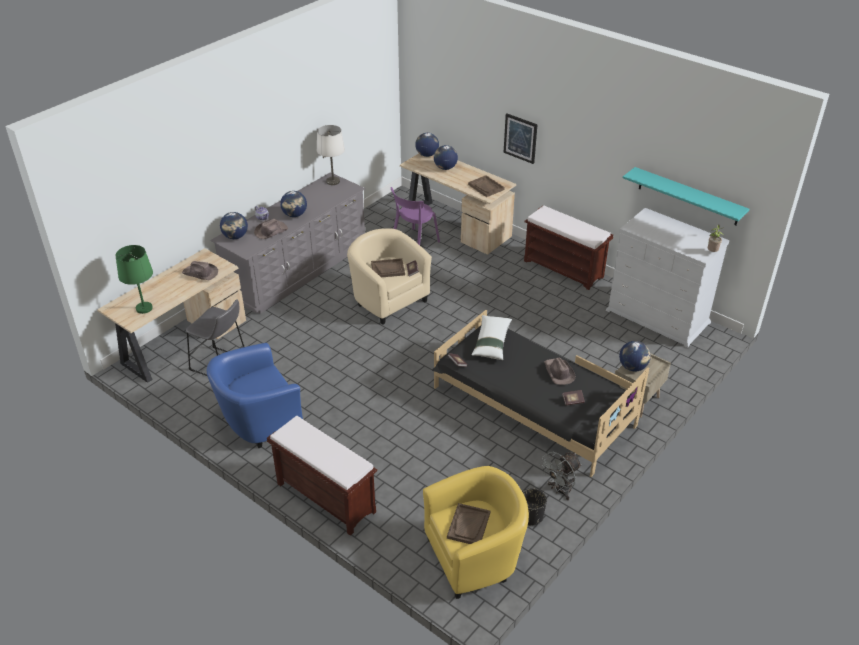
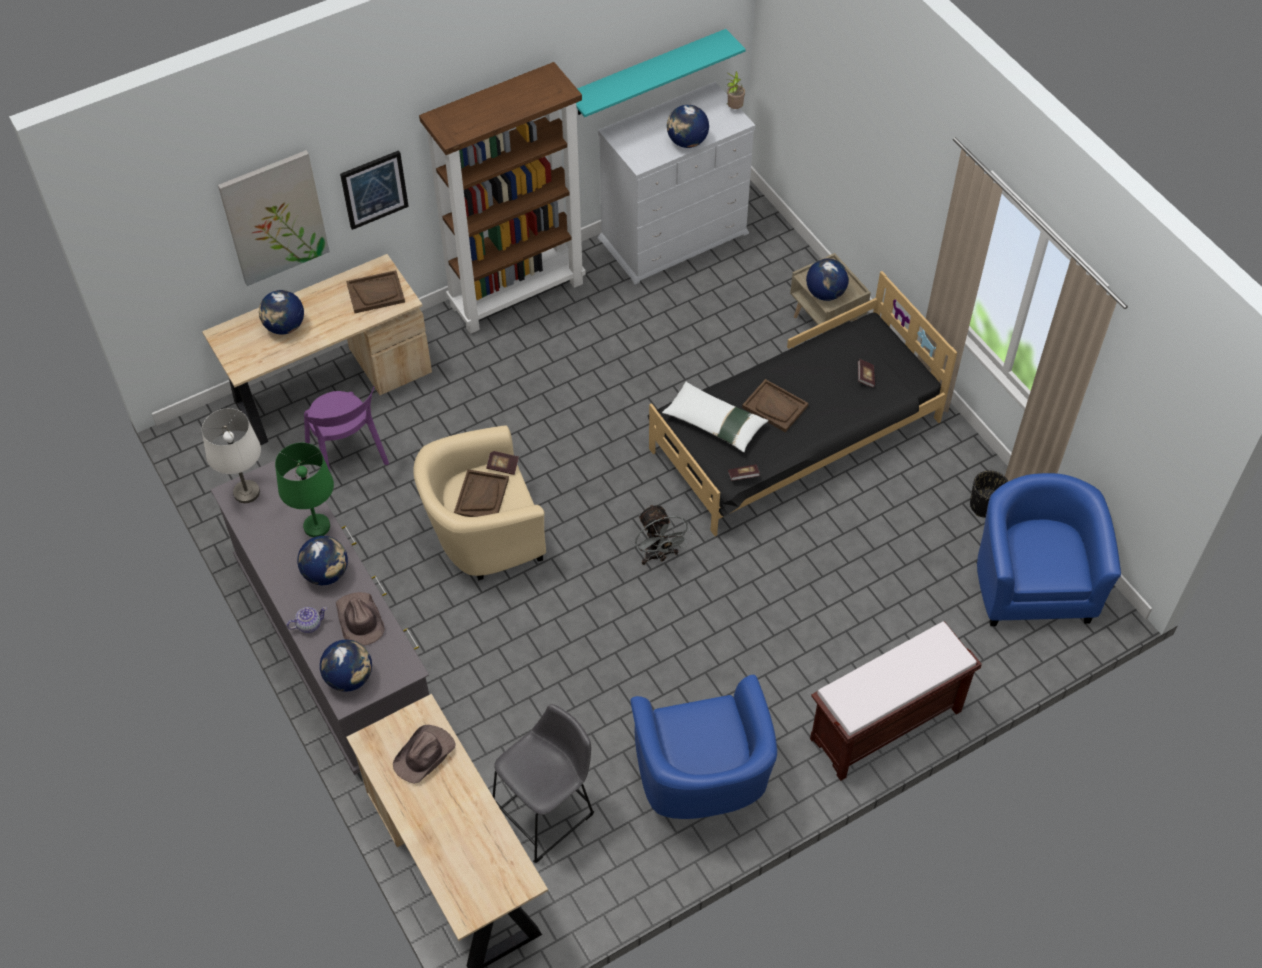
camera: 70 degrees left, 15 degrees up
green table lamp [115,245,153,314] -> green table lamp moved to [275,443,334,537]
globe [415,133,439,157] -> globe moved to [667,105,709,148]
yellow armchair [423,466,529,599] -> blue armchair [977,473,1121,626]
brown tray [447,503,490,544] -> brown tray moved to [742,379,808,432]
brown bench [524,205,613,290] -> brown bookcase [419,62,586,334]
grey fan [539,452,582,500] -> grey fan moved to [635,504,692,565]
brown hat [544,358,576,385] -> none
none -> picture [218,150,330,286]

